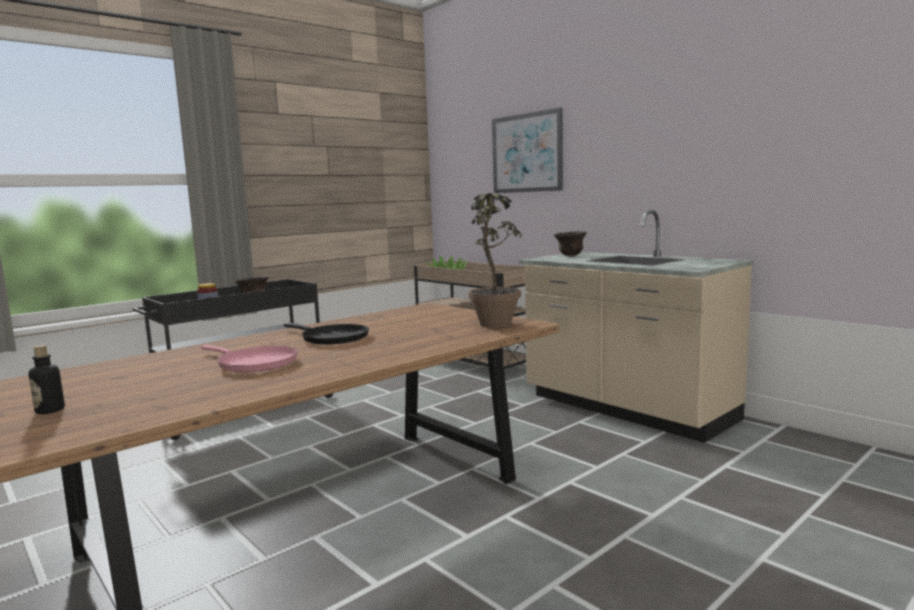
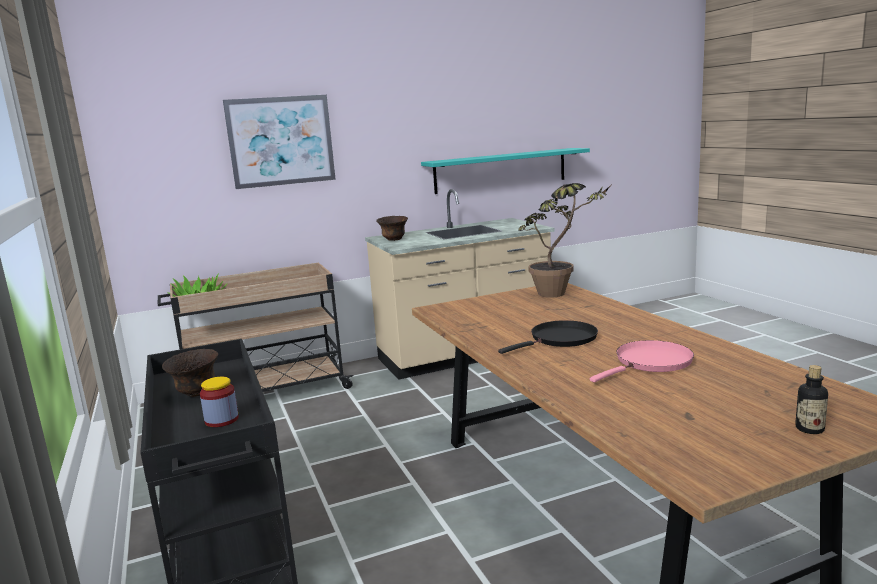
camera: 70 degrees left, 5 degrees up
none -> turquoise shelf [421,148,590,194]

